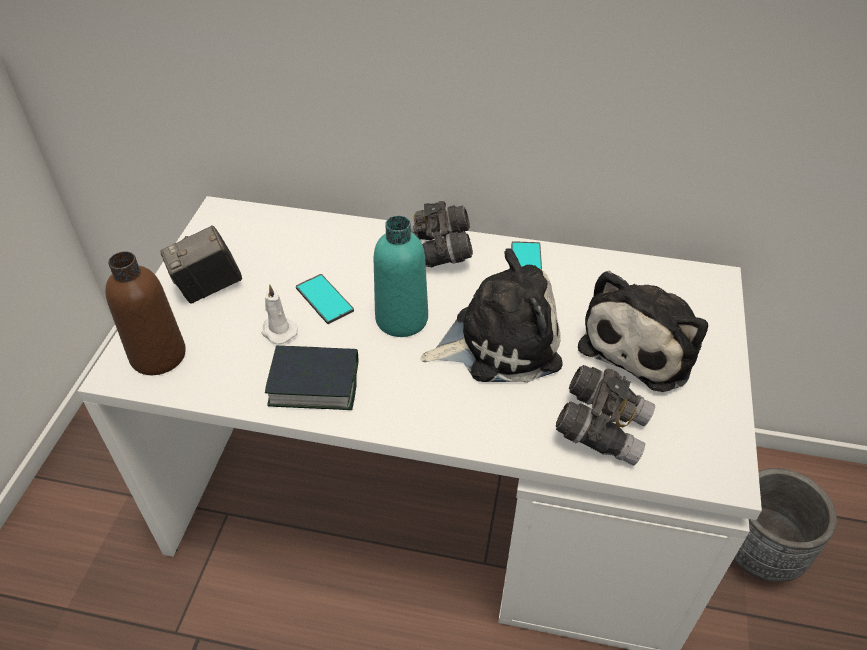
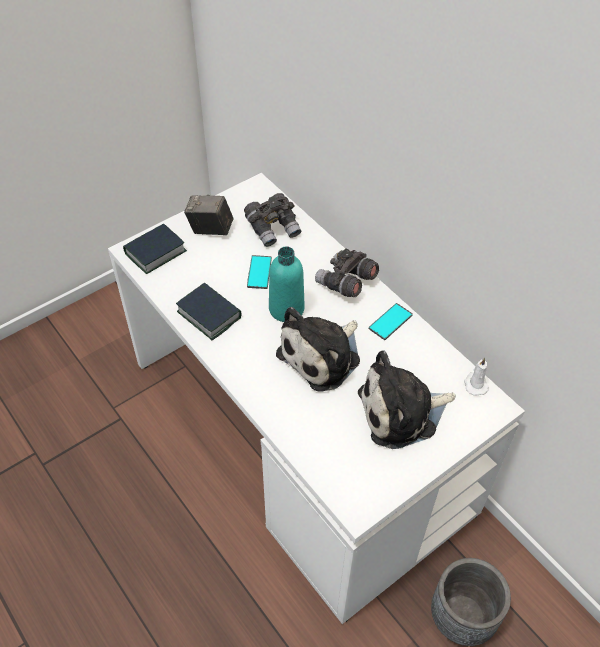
camera: 40 degrees right, 5 degrees up
brown bottle [105,251,186,375] -> book [123,223,187,274]
white candle [261,284,298,344] -> white candle moved to [464,358,489,396]
plush toy [421,249,563,383] -> plush toy turned 105 degrees clockwise [276,307,360,392]
grey binoculars [556,365,655,466] -> grey binoculars moved to [244,193,301,247]

